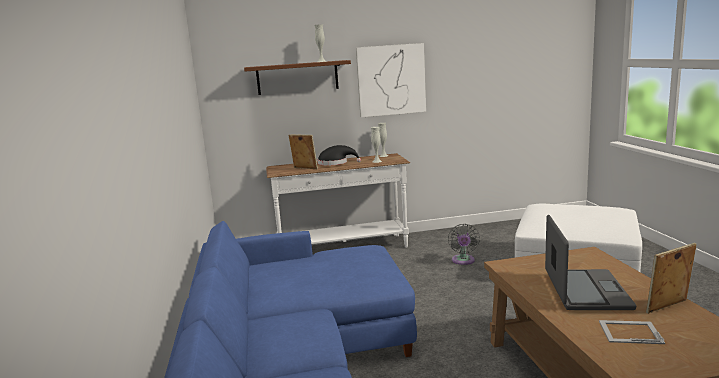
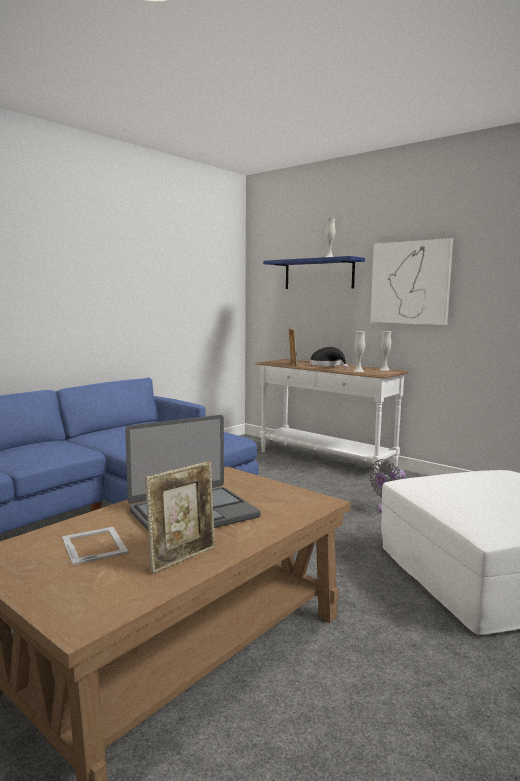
camera: 50 degrees right, 5 degrees down
brown shelf [244,60,351,95] -> blue shelf [263,256,365,289]
picture frame [646,243,697,314] -> picture frame turned 105 degrees clockwise [145,461,215,574]

